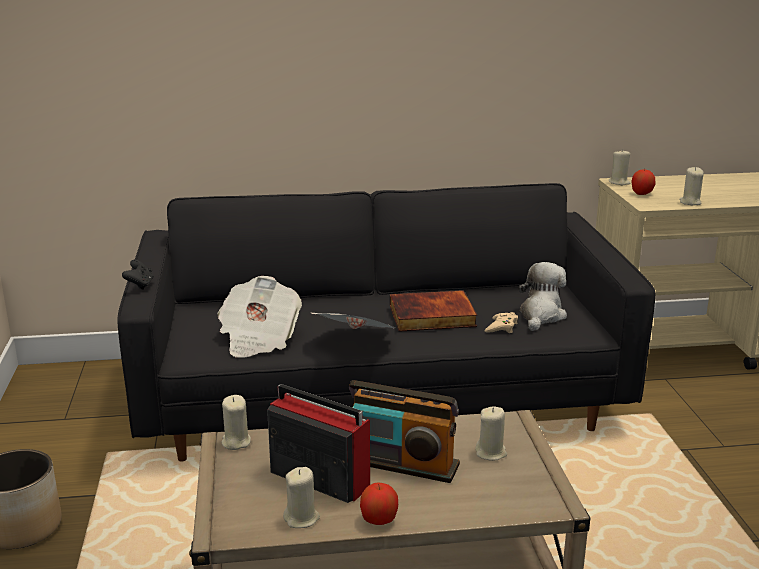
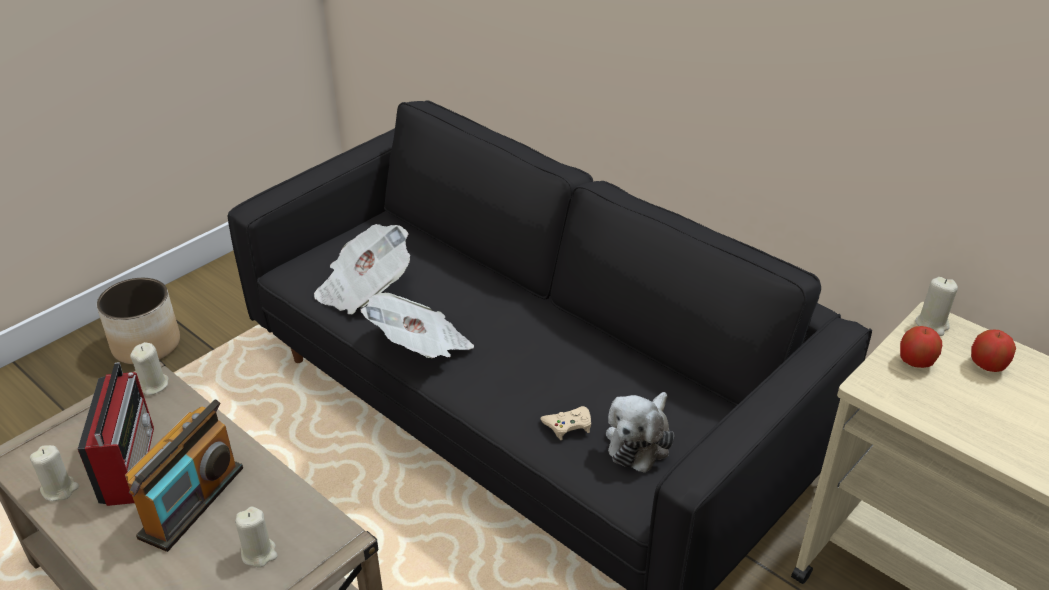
camera: 50 degrees right, 15 degrees up
black game controller [122,260,154,290] -> none
radio [349,380,460,483] -> radio turned 135 degrees counterclockwise [125,399,243,552]
apple [360,482,398,525] -> apple moved to [971,330,1016,372]
book [390,290,477,332] -> none
plush toy [518,262,567,331] -> plush toy turned 135 degrees clockwise [606,392,675,473]
beige candle [679,167,704,205] -> none

